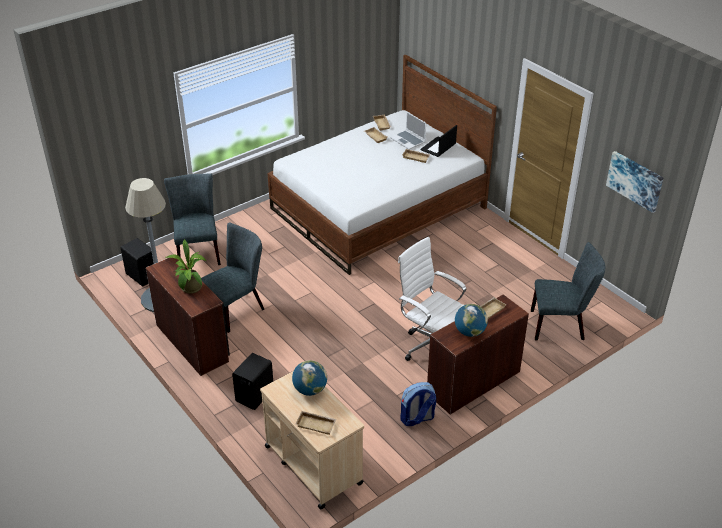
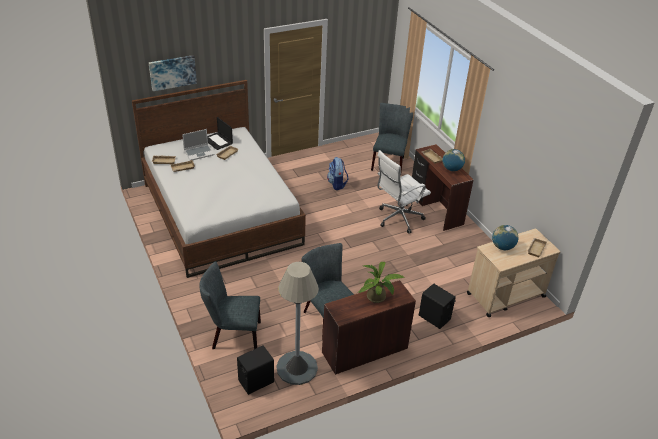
camera: 80 degrees left, 0 degrees up
backpack [400,382,436,426] -> backpack moved to [327,157,348,190]
picture [606,151,663,213] -> picture moved to [149,55,197,91]

